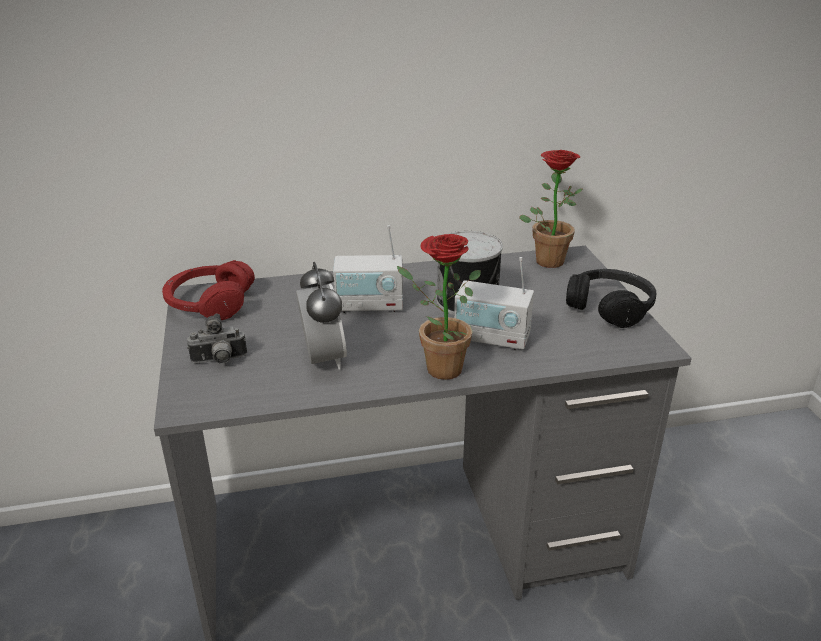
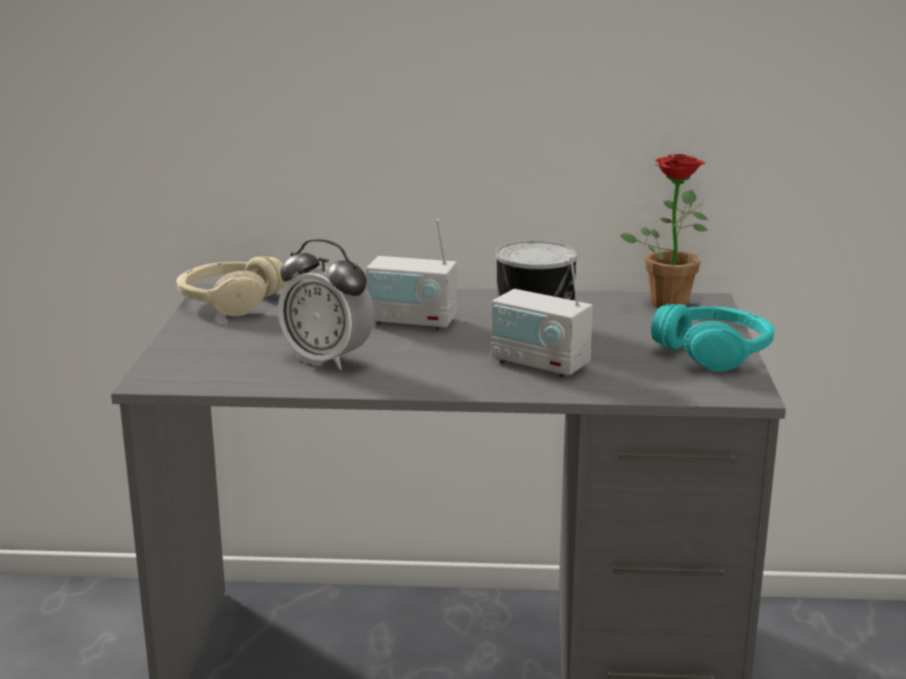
camera: 15 degrees right, 10 degrees down
red headphones [162,260,255,320] -> beige headphones [176,256,287,316]
camera [187,313,247,364] -> none
alarm clock [296,262,347,369] -> alarm clock turned 120 degrees clockwise [278,239,374,370]
potted plant [397,234,481,380] -> none
black headphones [566,269,657,328] -> turquoise headphones [651,304,774,371]

